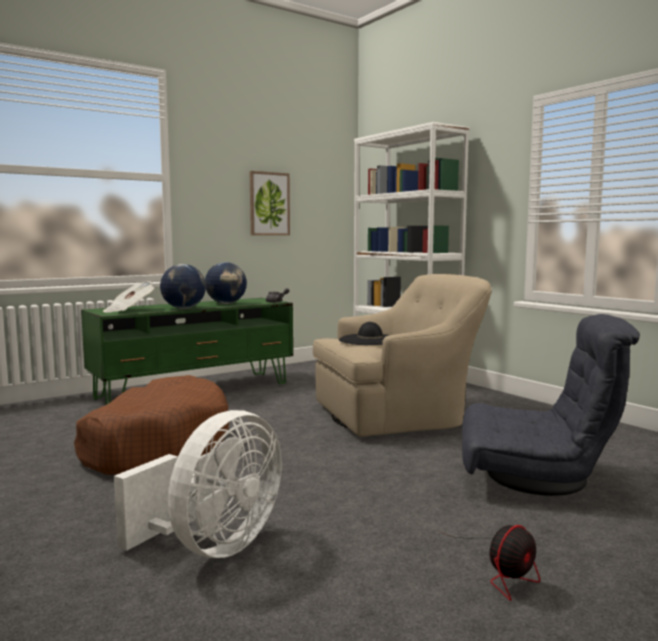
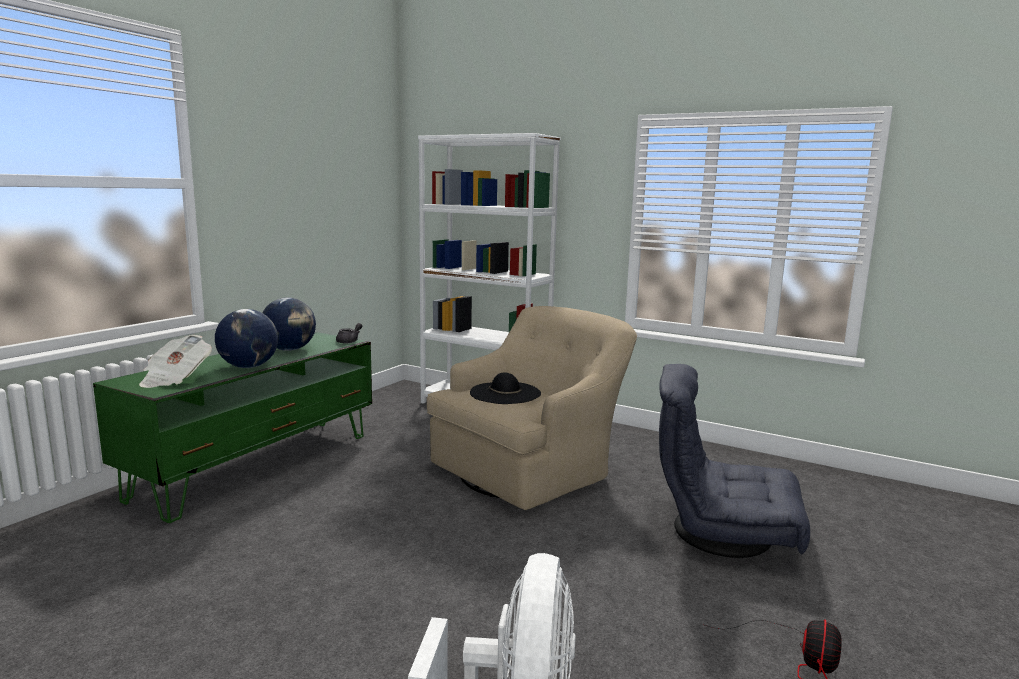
camera: 25 degrees left, 5 degrees up
brown dog bed [74,375,229,475] -> none
picture [249,171,290,236] -> none
grey armchair [462,314,640,496] -> grey armchair turned 150 degrees counterclockwise [659,364,810,558]

